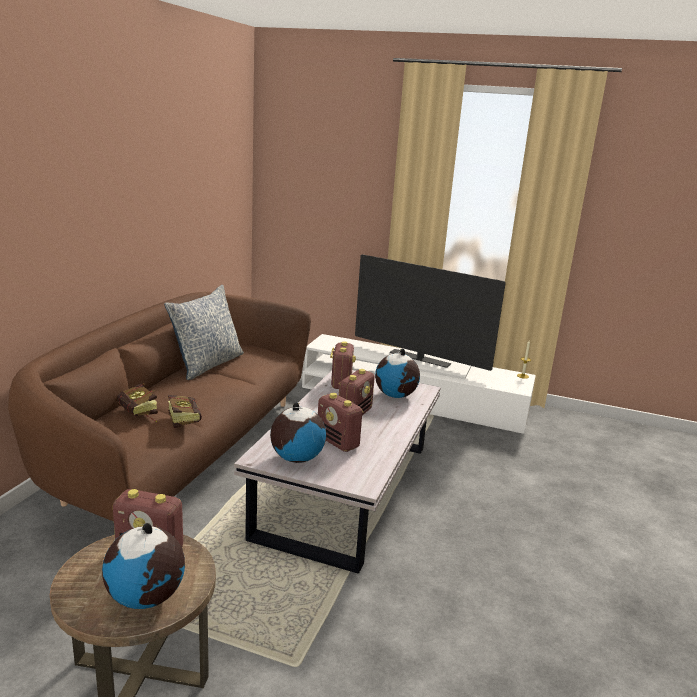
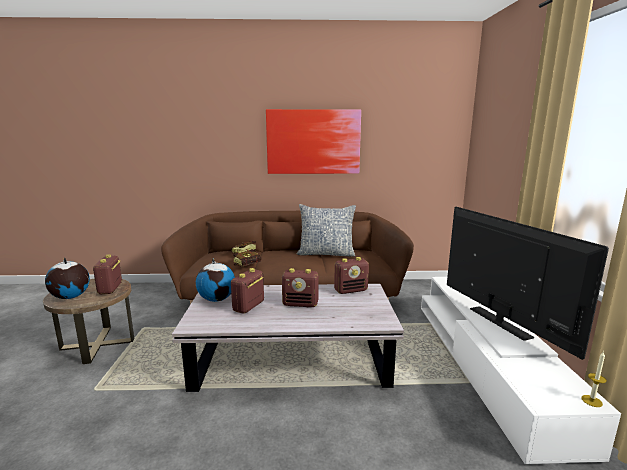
camera: 70 degrees right, 5 degrees down
television [355,254,506,371] -> television turned 150 degrees clockwise [447,207,609,360]
globe [375,349,420,398] -> none
none -> picture [266,109,361,174]

